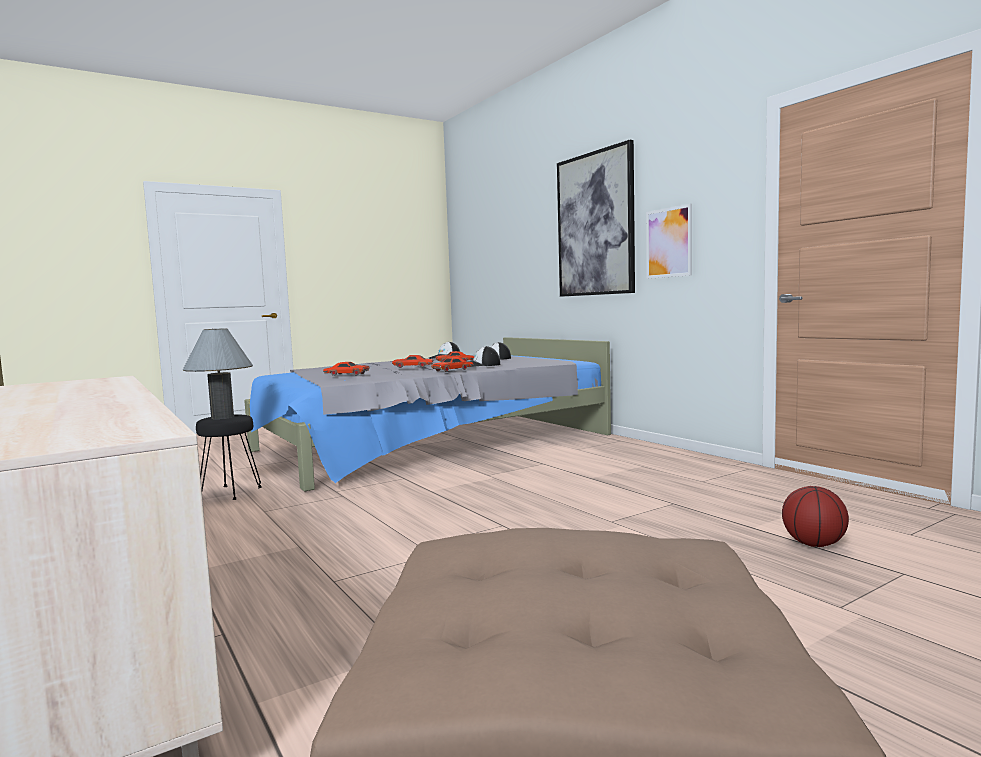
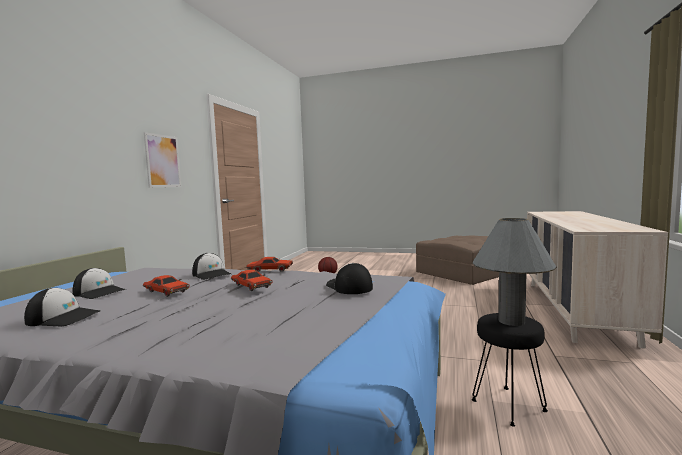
camera: 130 degrees left, 0 degrees up
red toy car [323,362,370,376] -> cap [326,263,373,294]
picture [557,140,635,297] -> none

